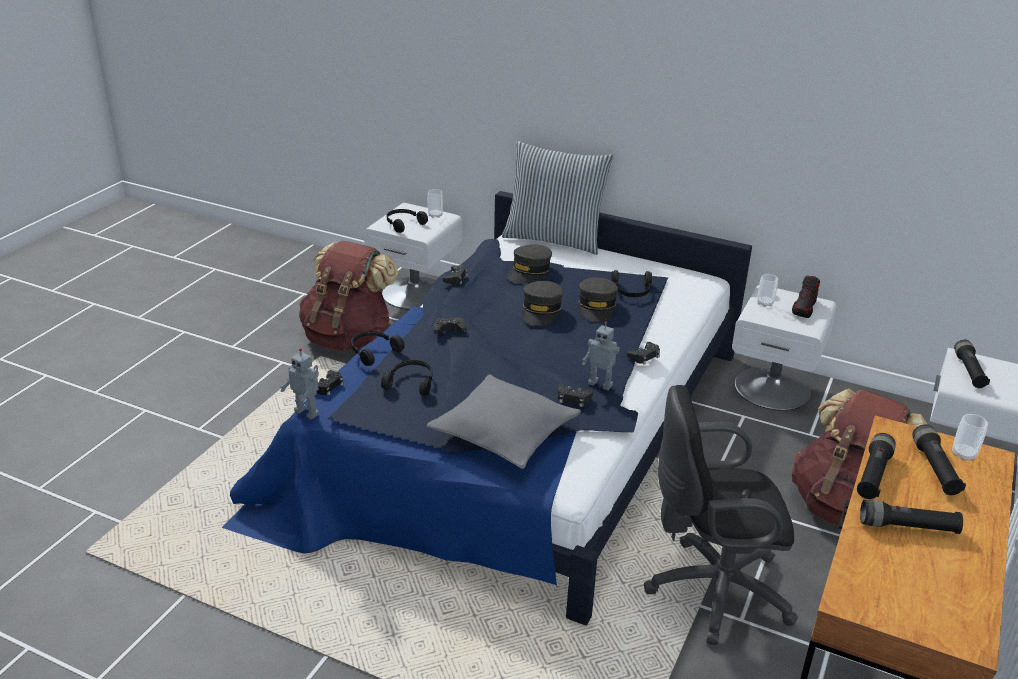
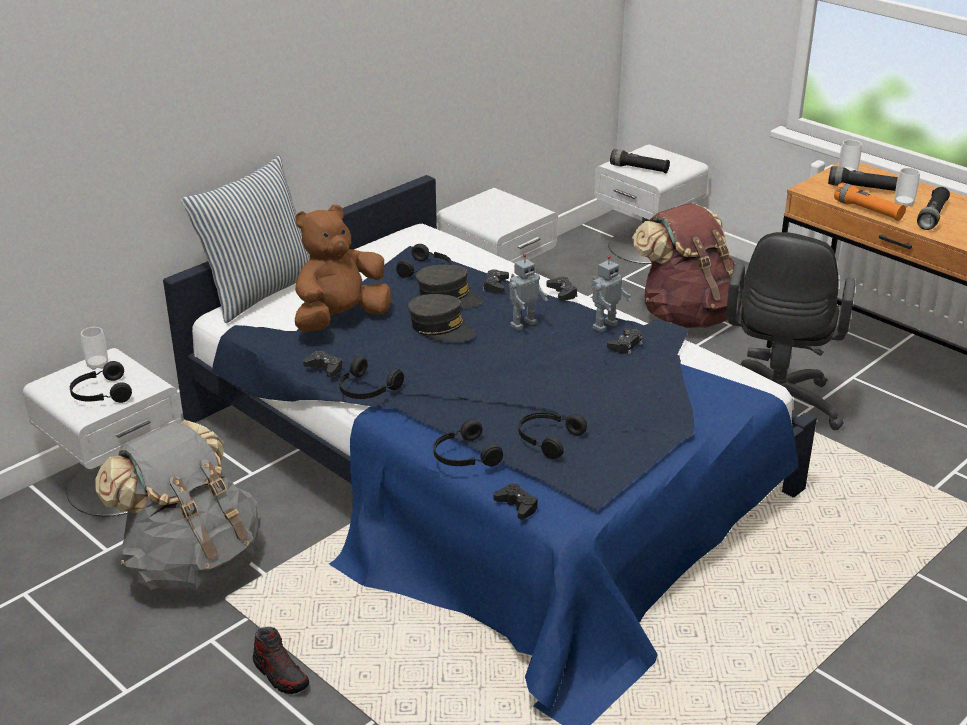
camera: 70 degrees left, 0 degrees up
toy robot [280,348,319,420] -> toy robot moved to [509,254,548,331]
brown backpack [299,241,398,351] -> grey backpack [95,420,261,593]
grey pillow [426,374,581,469] -> none
black game controller [434,317,466,334] -> black game controller moved to [483,269,509,293]
grey cap [508,245,552,284] -> brown plush toy [295,204,391,332]
cup [757,274,778,307] -> cup moved to [894,168,920,207]
shoe [792,275,820,318] -> shoe moved to [252,627,309,694]
black flashlight [857,433,896,499] -> orange flashlight [834,183,906,221]
none -> black headphones [339,356,404,399]

